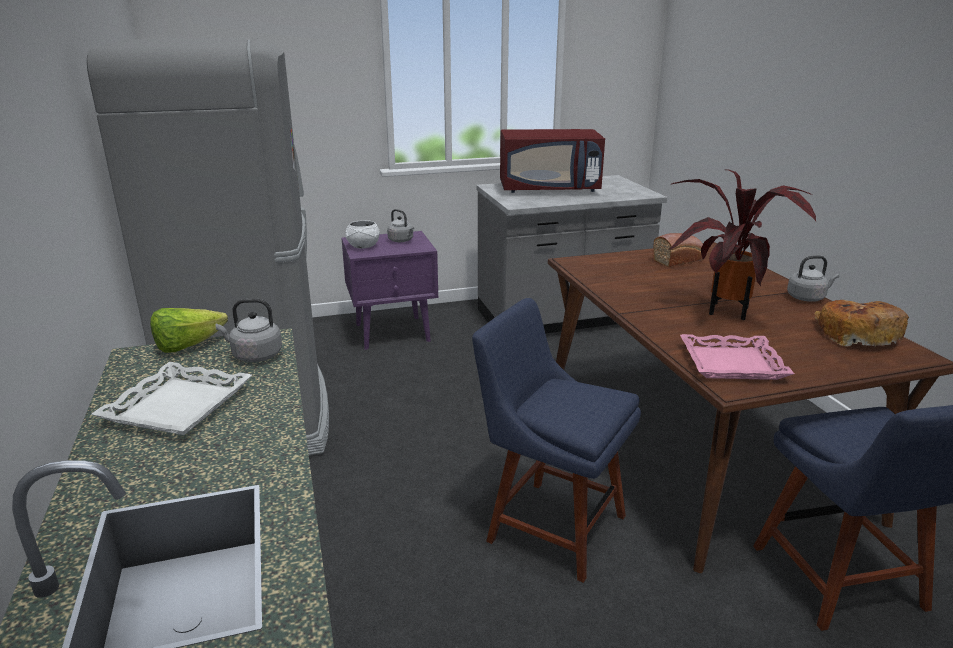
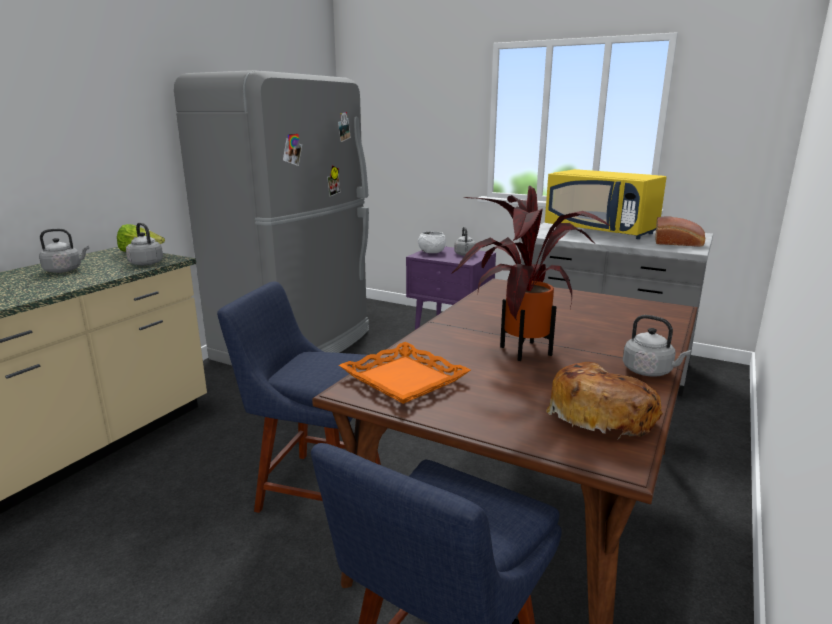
camera: 45 degrees right, 5 degrees down
white tray [91,362,252,435] -> grey kettle [39,229,89,273]
blue chair [472,298,641,583] -> blue chair turned 60 degrees counterclockwise [217,281,381,513]
red microwave [500,129,605,193] -> yellow microwave [545,169,666,239]
bread [653,233,703,267] -> bread moved to [655,216,705,247]
pink tray [680,334,794,380] -> orange tray [339,342,471,404]

